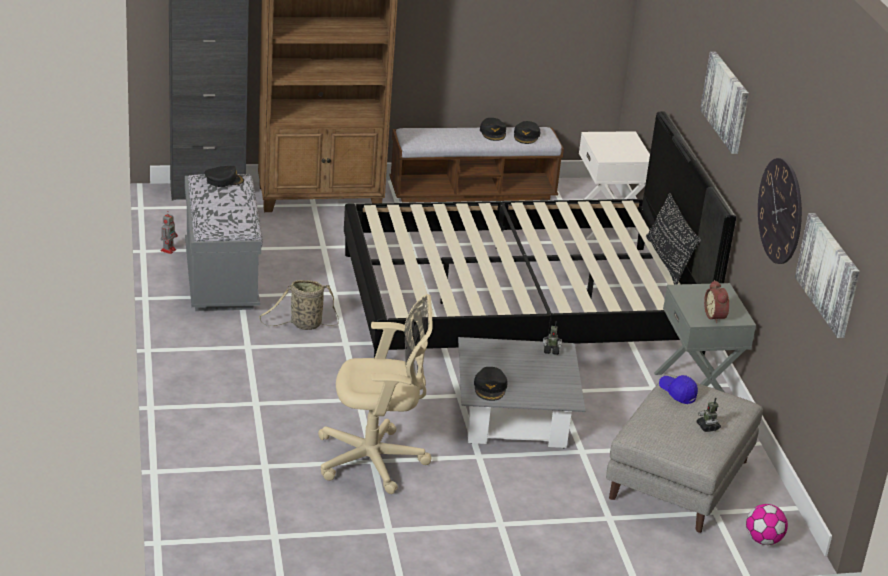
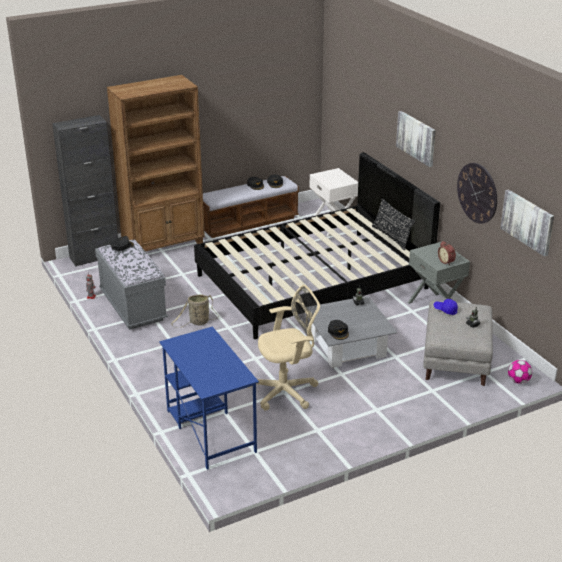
camera: 15 degrees left, 0 degrees up
none -> blue desk [159,326,259,470]

